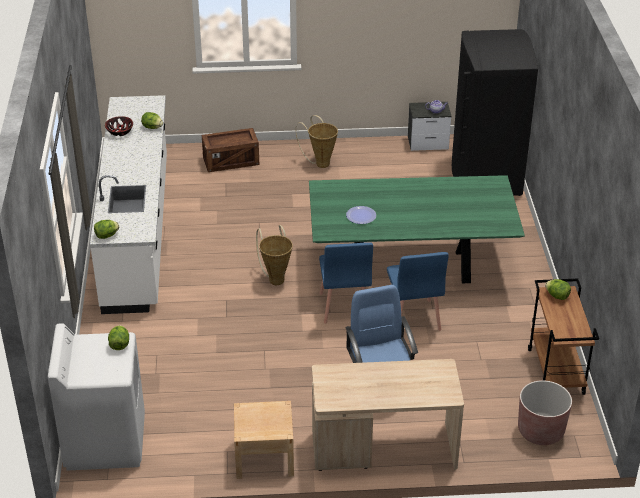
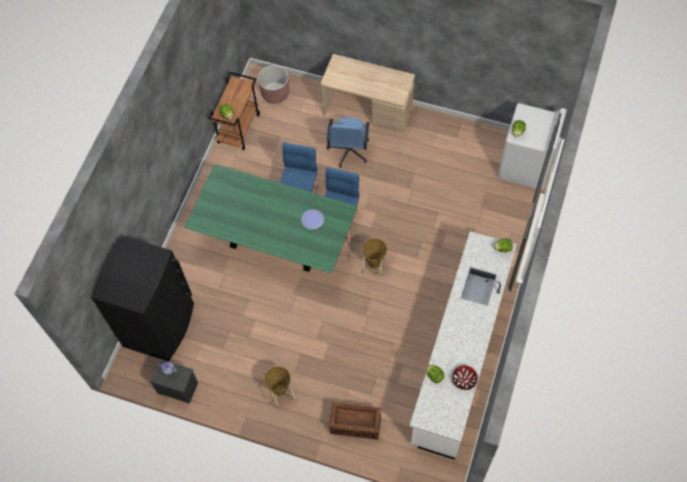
camera: 155 degrees left, 25 degrees up
beige nightstand [234,401,294,479] -> none

